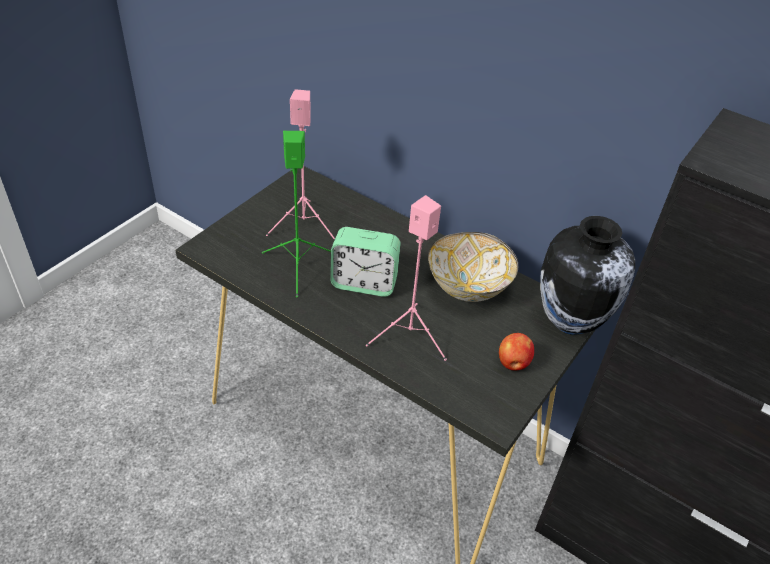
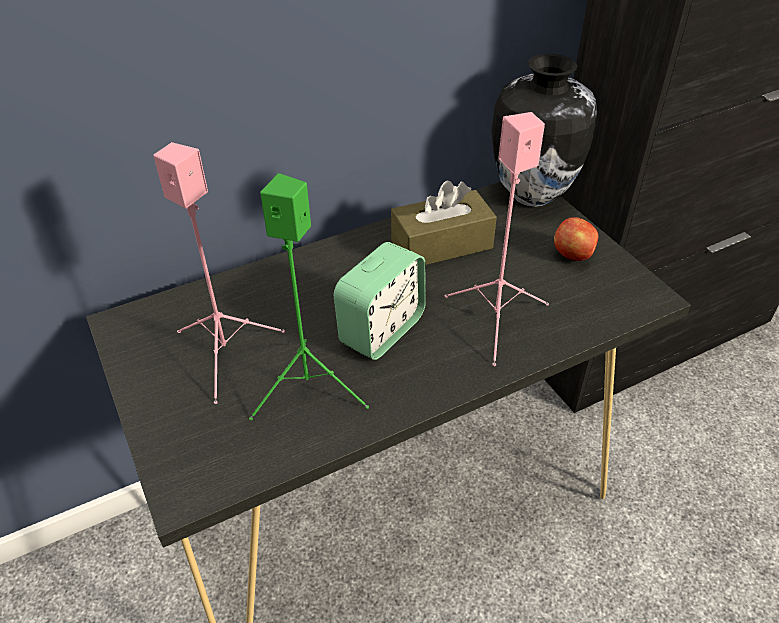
camera: 60 degrees left, 0 degrees up
bowl [428,232,518,302] -> brown tissue box [391,181,497,265]

